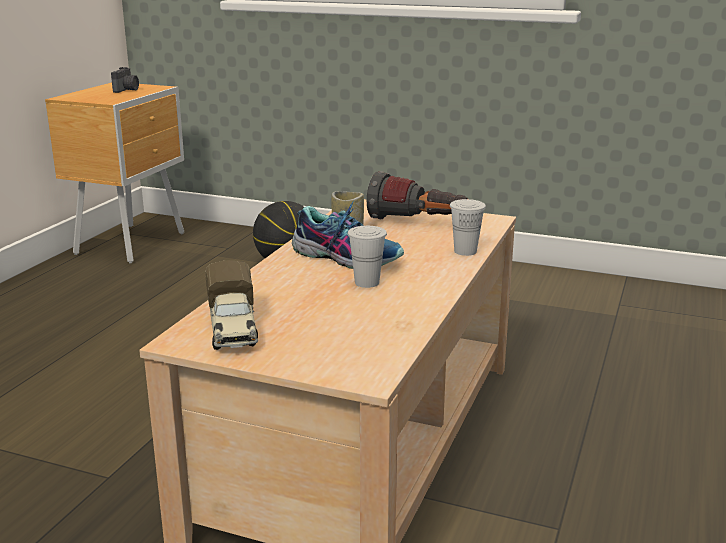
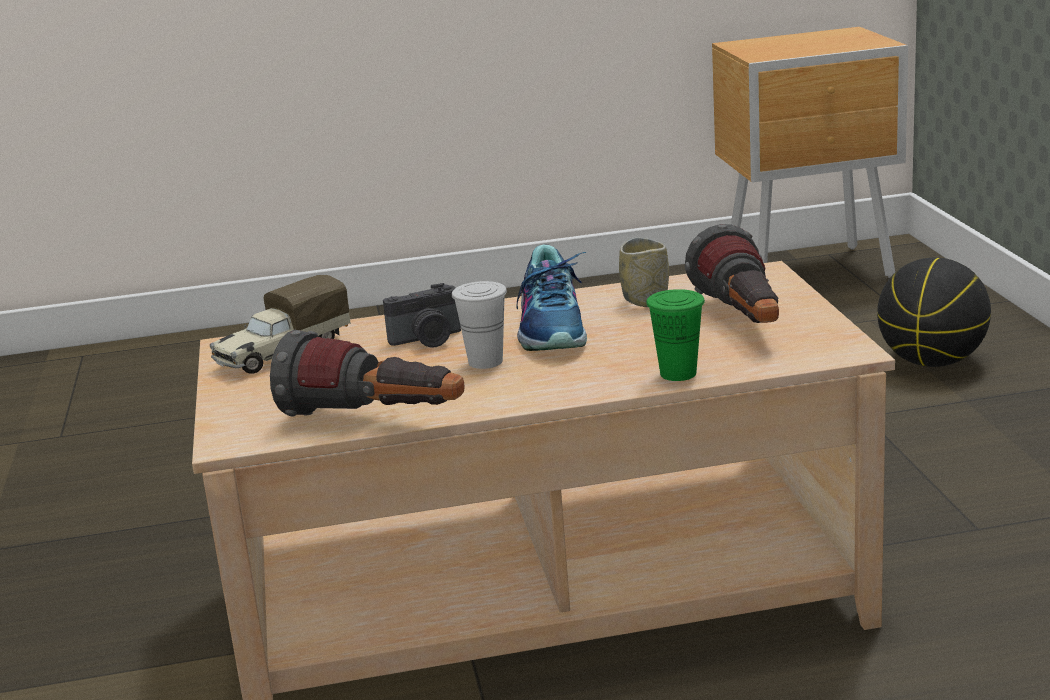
camera: 60 degrees right, 0 degrees up
camera [111,67,139,93] -> camera moved to [383,283,461,348]
white cup [450,199,486,256] -> green cup [646,289,705,381]
none -> flashlight [270,329,465,416]

